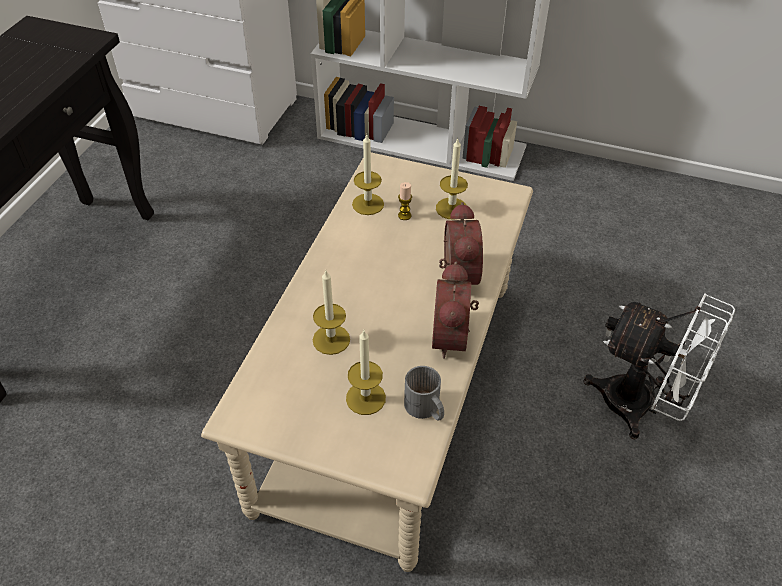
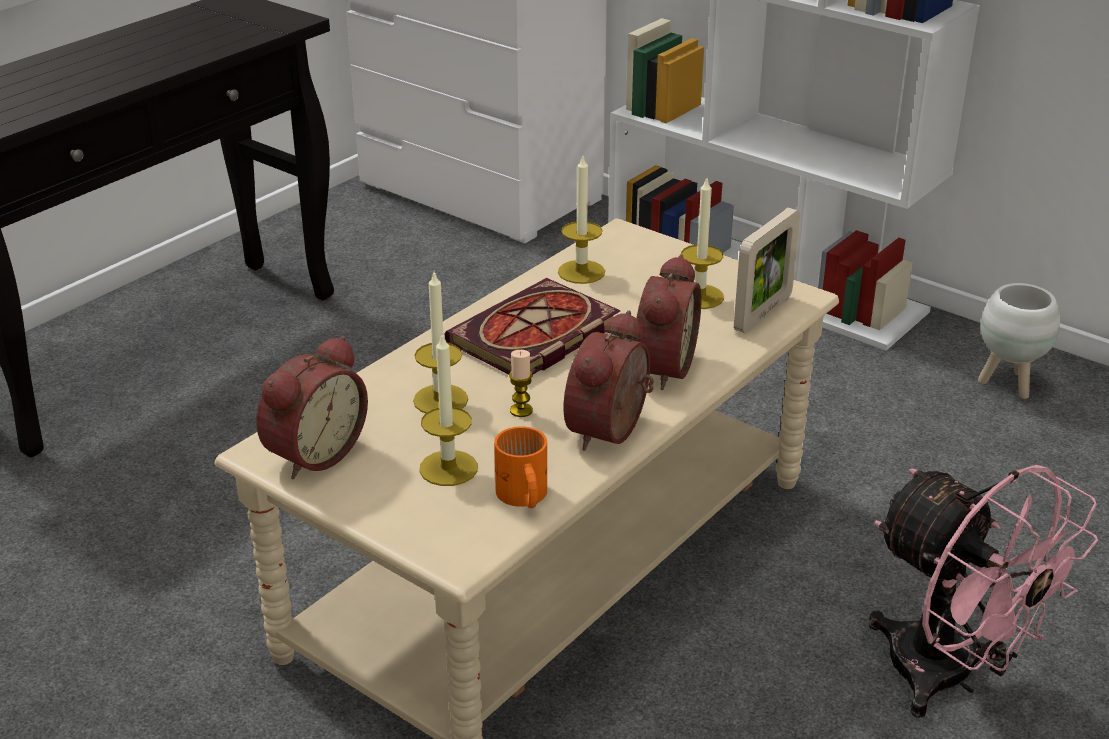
camera: 20 degrees right, 15 degrees down
candle [398,182,412,220] -> candle moved to [509,350,533,417]
grey mug [404,366,444,420] -> orange mug [494,426,547,508]
white fan [584,293,735,440] -> pink fan [869,465,1098,718]
none -> alarm clock [256,336,368,479]
none -> book [445,278,621,374]
none -> picture frame [734,208,800,333]
none -> white planter [978,283,1060,399]

